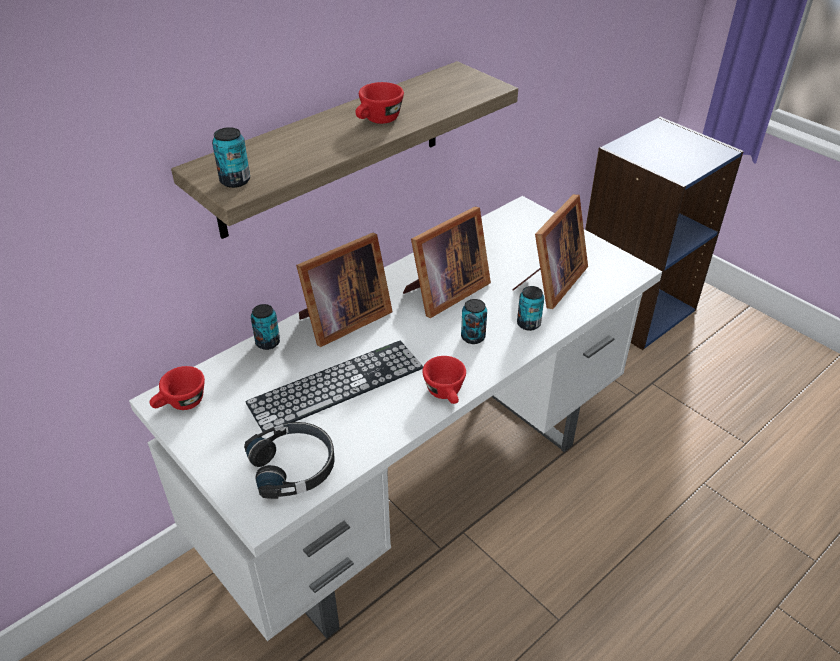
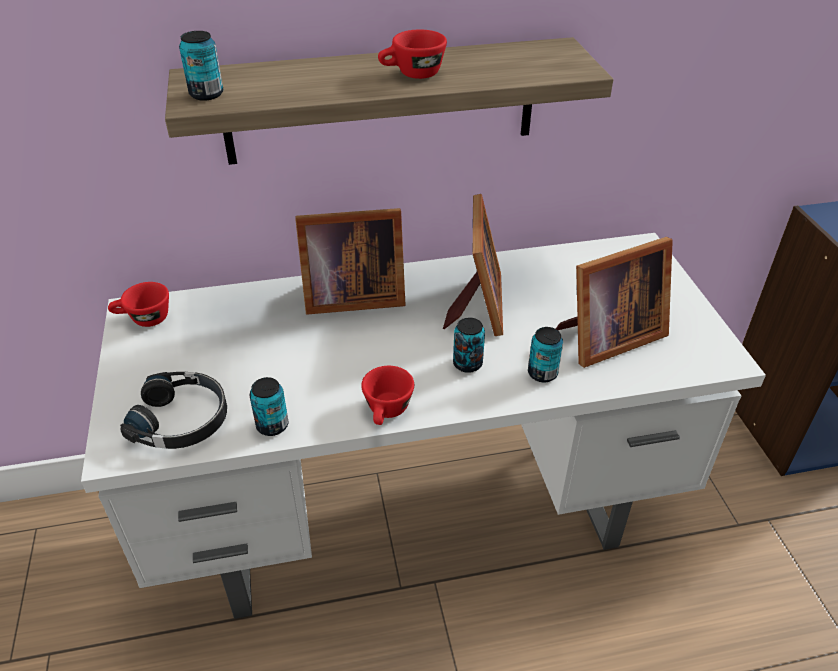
camera: 30 degrees right, 0 degrees up
keyboard [245,341,423,432] -> none
can [251,304,280,350] -> can moved to [249,377,289,436]
picture frame [403,206,491,318] -> picture frame turned 75 degrees counterclockwise [443,194,503,336]

